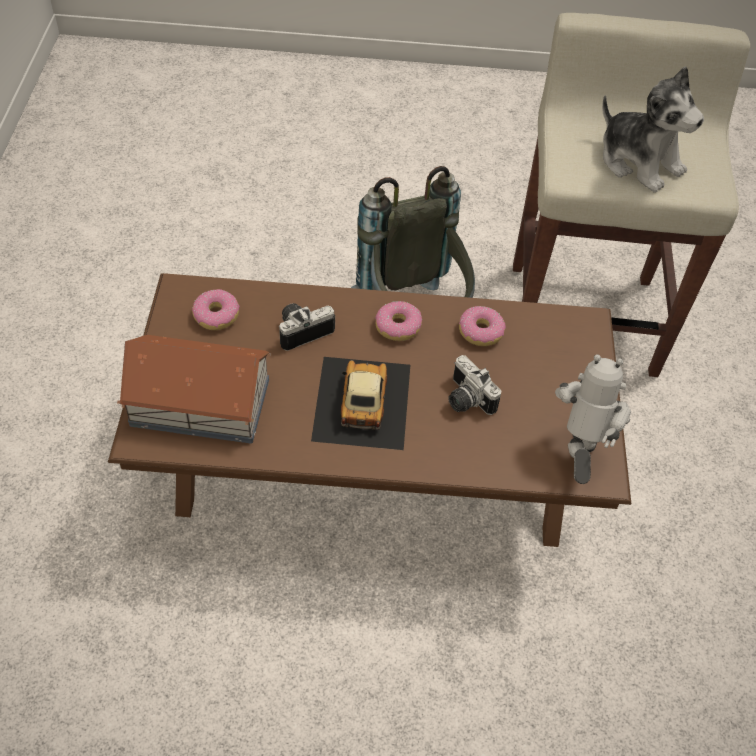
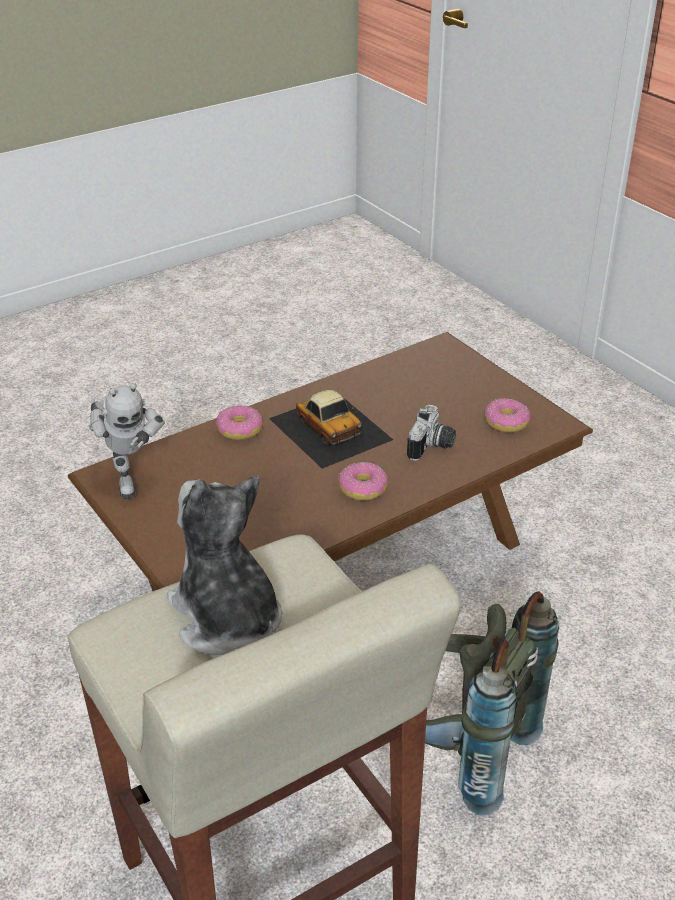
camera: 145 degrees right, 15 degrees down
toy house [117,335,271,444] -> none
camera [448,355,501,415] -> none
donut [459,306,506,346] -> donut moved to [215,405,263,440]
plush toy [602,66,704,192] -> plush toy turned 45 degrees clockwise [167,475,282,655]

